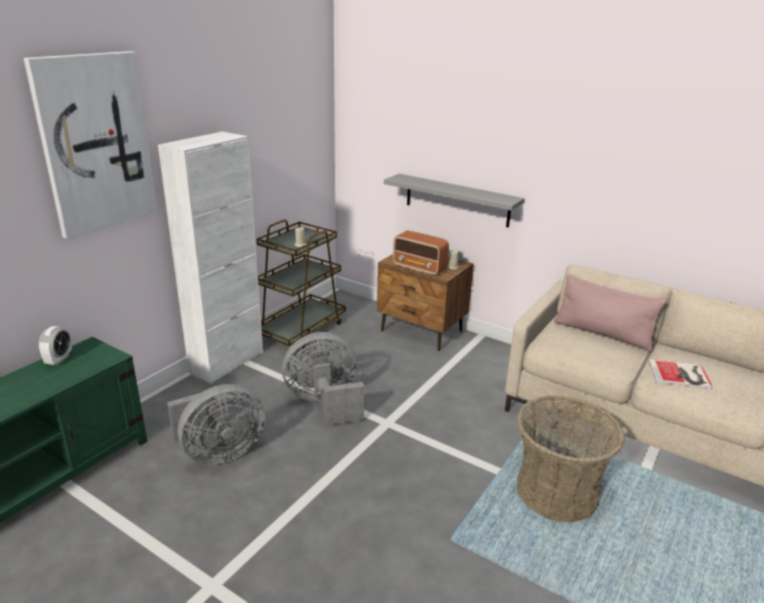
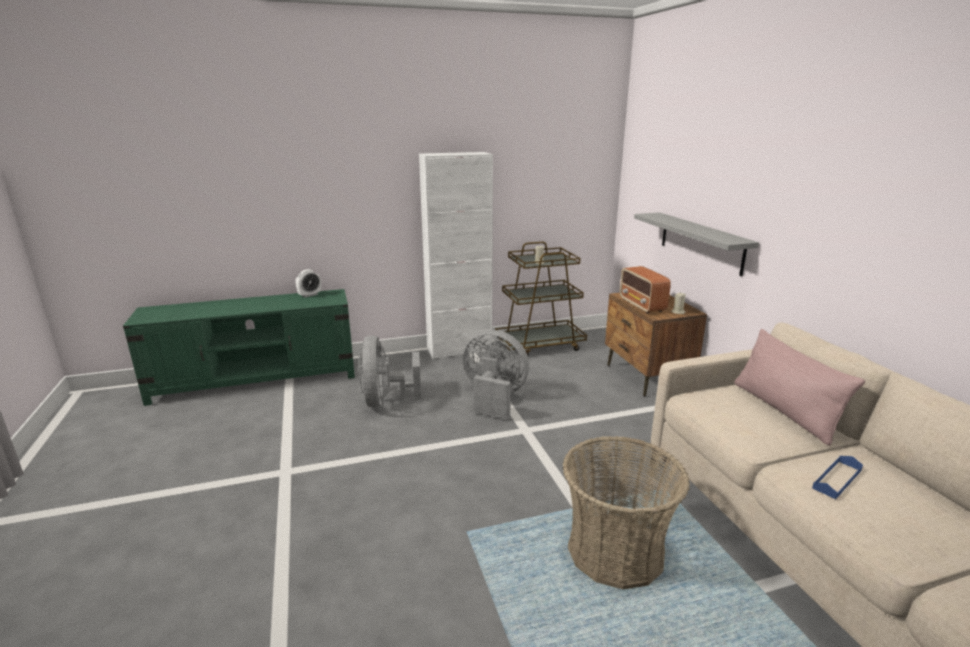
camera: 40 degrees right, 5 degrees down
picture [24,51,158,239] -> none
grey fan [167,384,265,465] -> grey fan turned 75 degrees clockwise [357,336,421,408]
book [648,359,713,389] -> blue tray [812,456,863,499]

